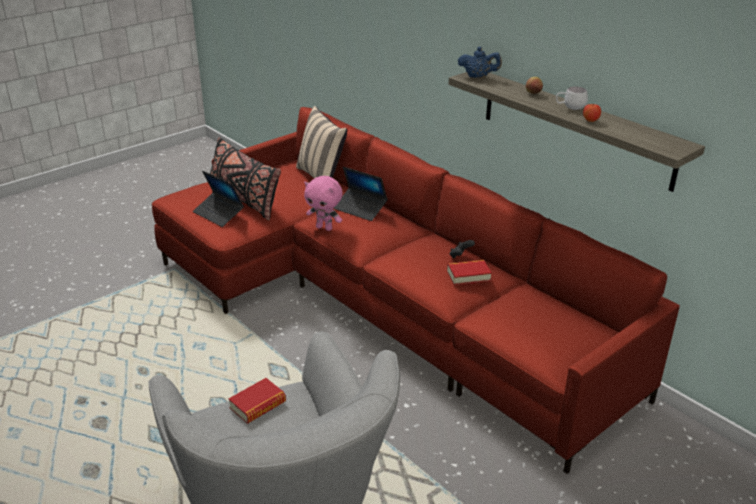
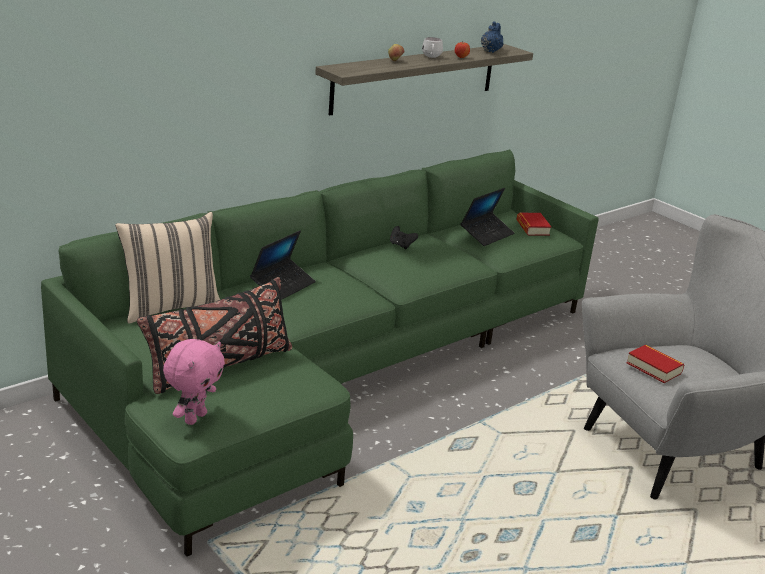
camera: 90 degrees left, 5 degrees down
red sofa [152,107,680,474] -> green sofa [41,149,599,556]
laptop [193,171,244,227] -> laptop moved to [460,188,514,246]
pink plush toy [304,176,343,231] -> pink plush toy moved to [163,339,225,425]
book [447,260,492,286] -> book moved to [516,213,551,236]
blue teapot [458,47,502,78] -> blue teapot moved to [481,21,503,53]

